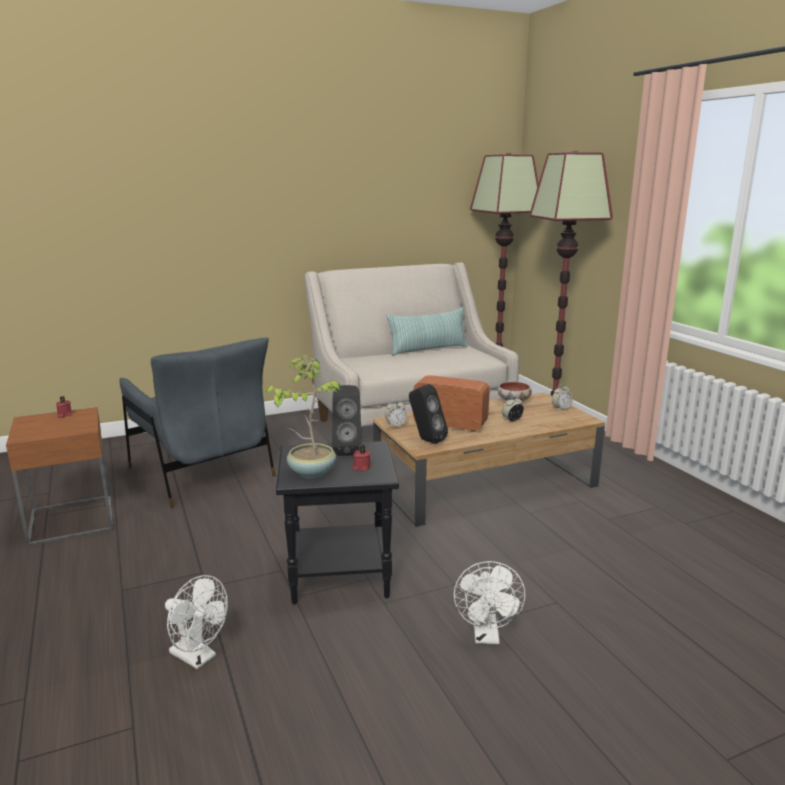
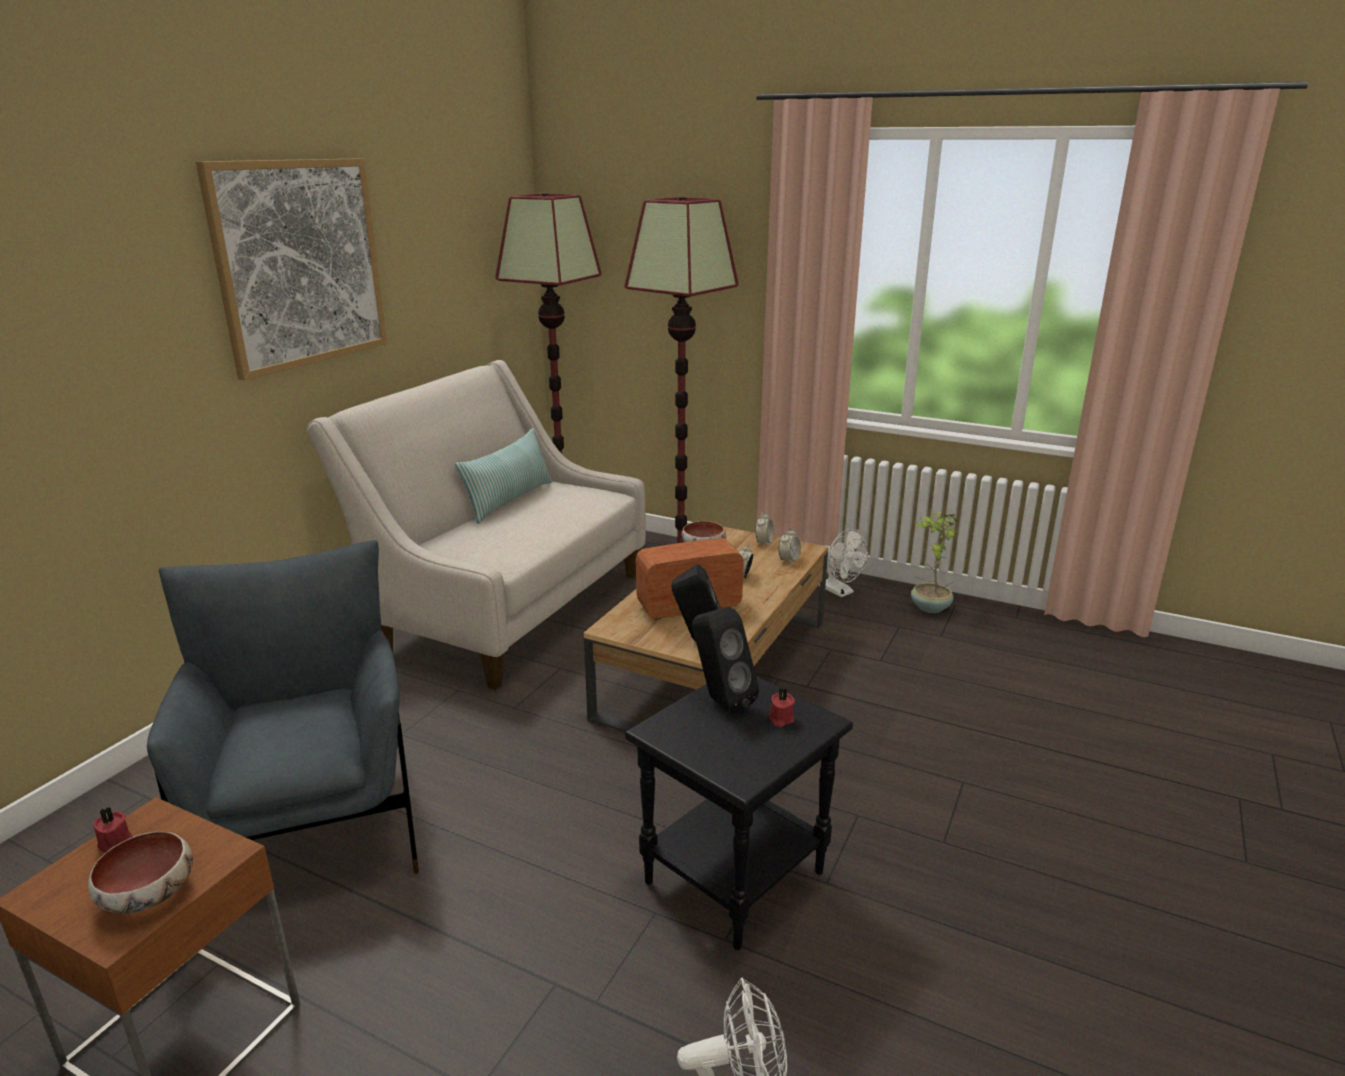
camera: 40 degrees left, 5 degrees up
grey armchair [120,338,275,508] -> grey armchair turned 120 degrees counterclockwise [147,540,419,874]
potted plant [266,355,341,479] -> potted plant moved to [911,513,958,613]
alarm clock [385,399,407,427] -> alarm clock moved to [779,527,801,563]
white fan [454,561,526,644] -> white fan moved to [819,529,868,597]
none -> bowl [88,831,193,913]
none -> picture [196,158,387,380]

